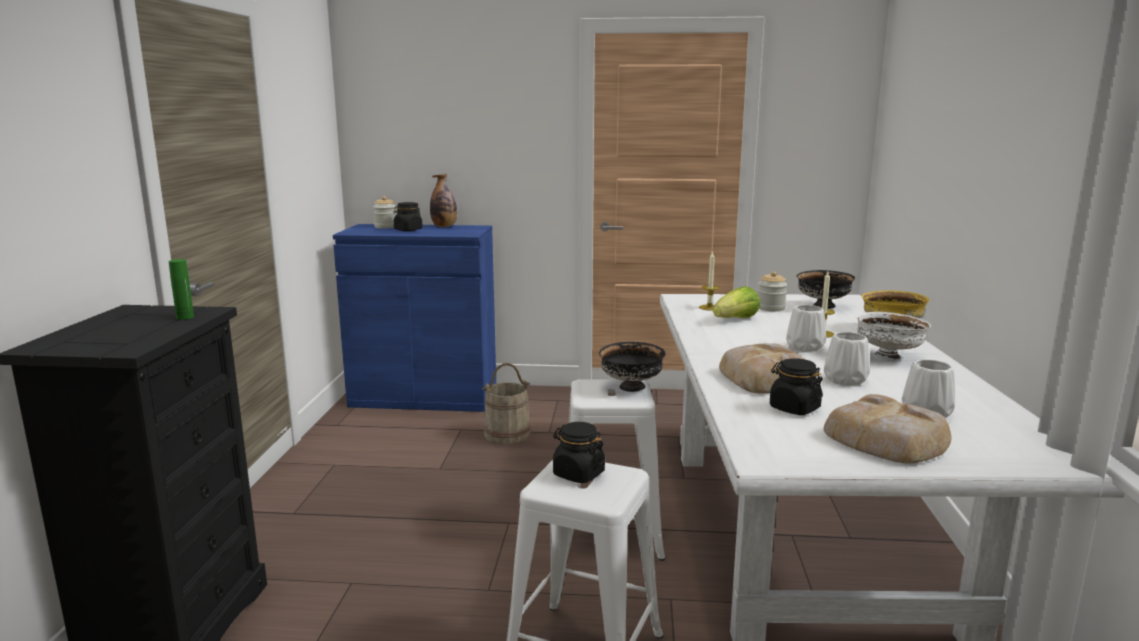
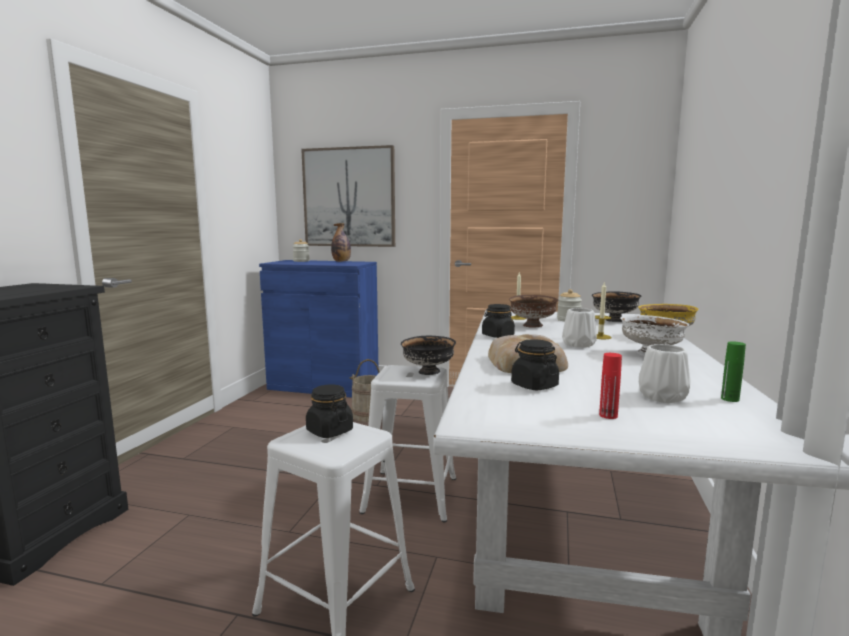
camera: 10 degrees right, 5 degrees down
green bottle [169,259,194,320] -> green bottle moved to [721,341,746,402]
black jar [394,202,423,231] -> black jar moved to [482,304,515,338]
lettuce [713,286,760,318] -> brown bowl [509,295,558,328]
white vase [824,332,870,386] -> none
bread [824,394,952,464] -> red bottle [599,353,622,419]
none -> picture [301,145,395,247]

